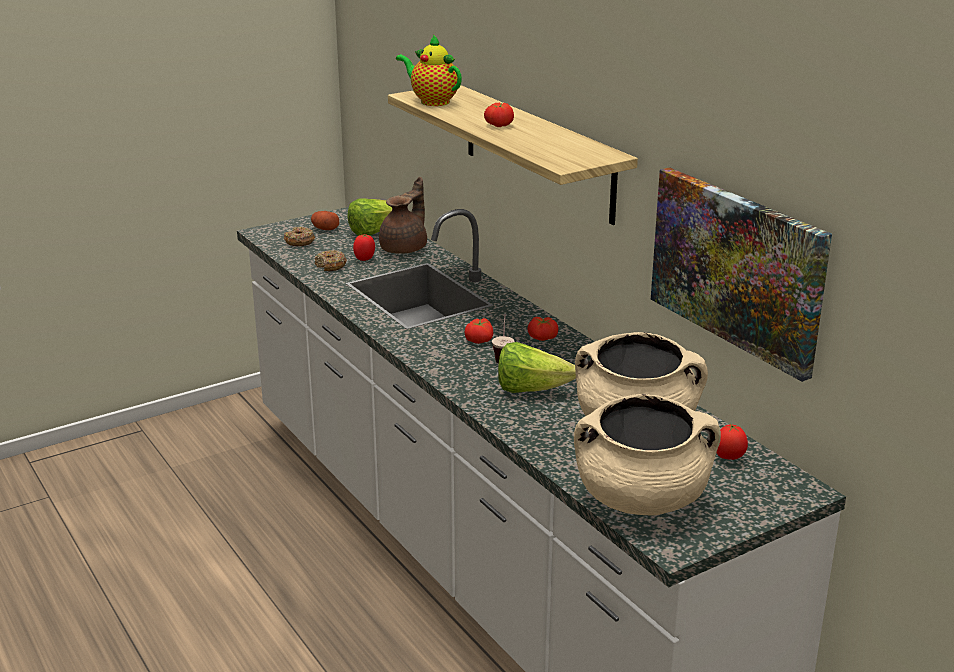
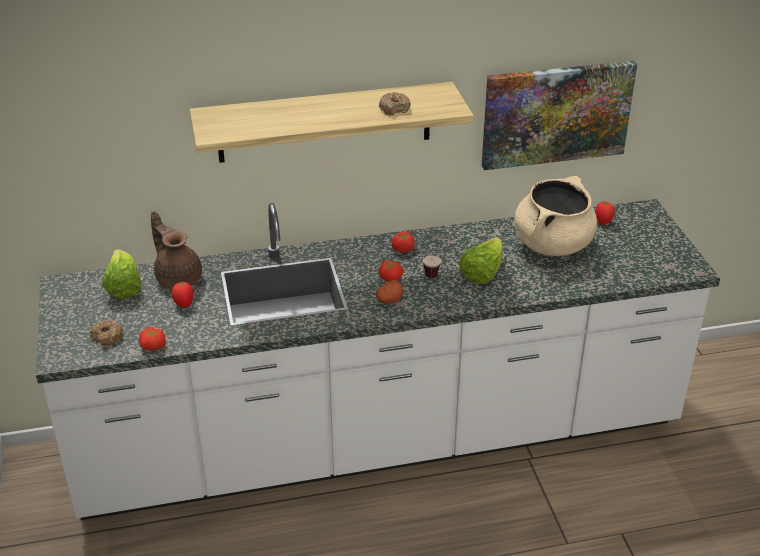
camera: 70 degrees left, 10 degrees up
potato [311,211,339,230] -> potato moved to [376,280,403,304]
donut [315,250,347,271] -> donut moved to [379,92,411,116]
teapot [396,34,462,106] -> none
tomato [484,103,514,127] -> tomato moved to [139,327,166,351]
beige cooking pot [574,394,721,516] -> none

